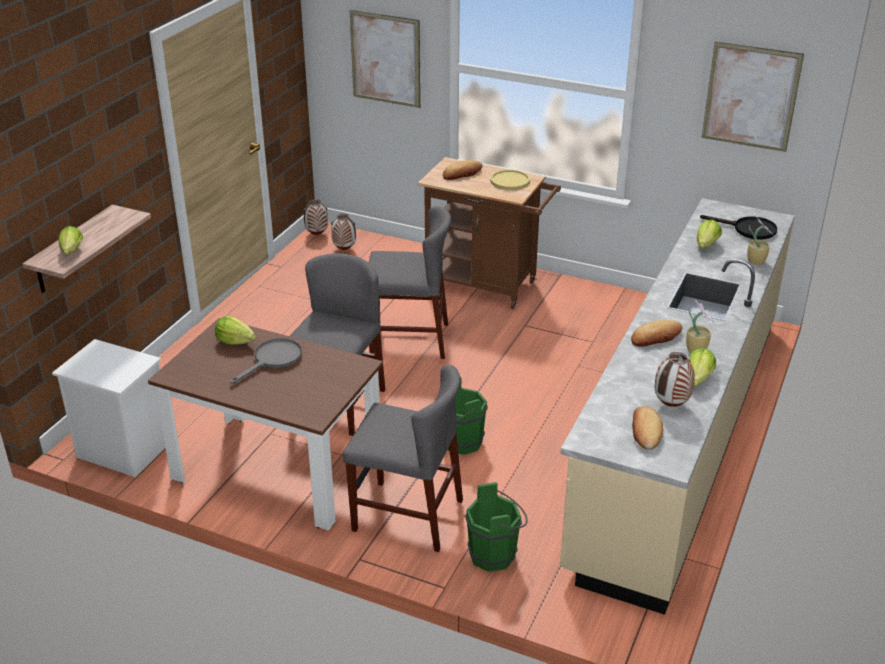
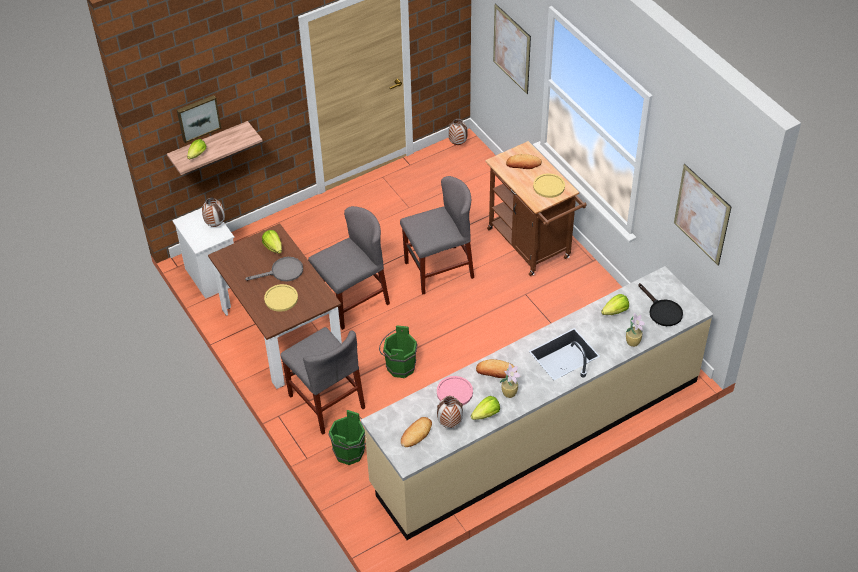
camera: 35 degrees right, 15 degrees up
vase [331,214,356,250] -> vase moved to [202,197,225,227]
grey chair [368,206,451,359] -> grey chair turned 60 degrees counterclockwise [400,176,474,294]
none -> picture [177,95,221,143]
none -> yellow plate [264,284,298,312]
none -> pink plate [437,376,473,405]

